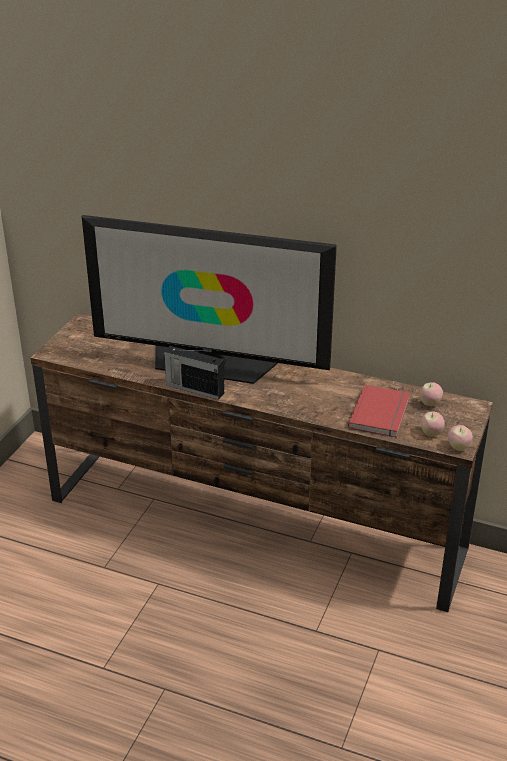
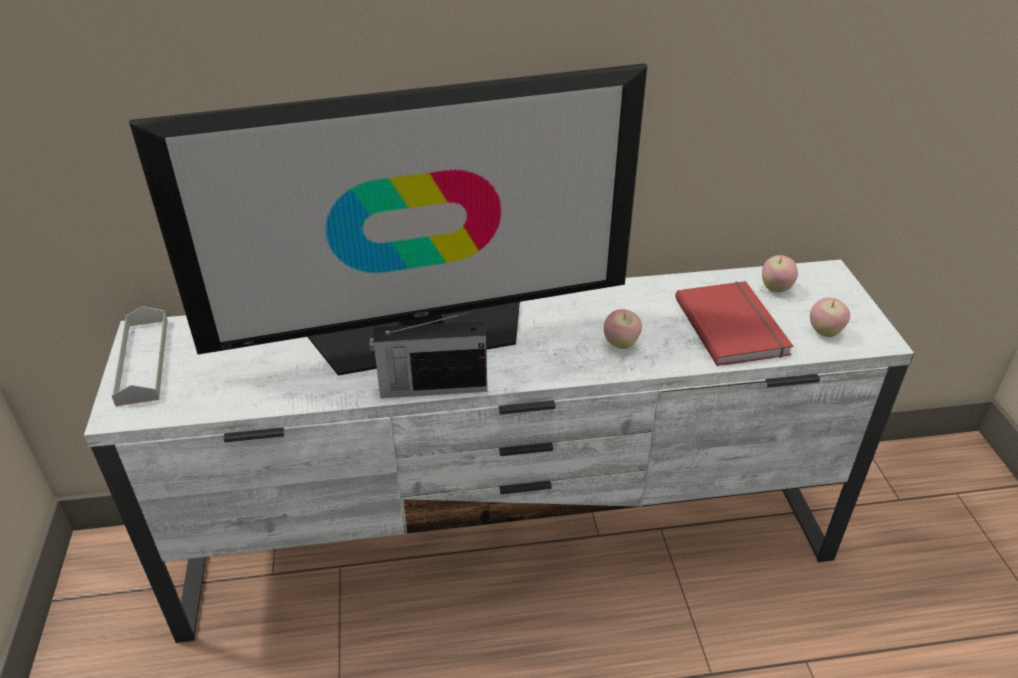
camera: 30 degrees left, 5 degrees up
brown tv stand [30,313,493,612] -> white tv stand [84,260,914,643]
apple [448,425,473,451] -> apple moved to [604,309,642,349]
none -> grey tray [112,306,168,406]

